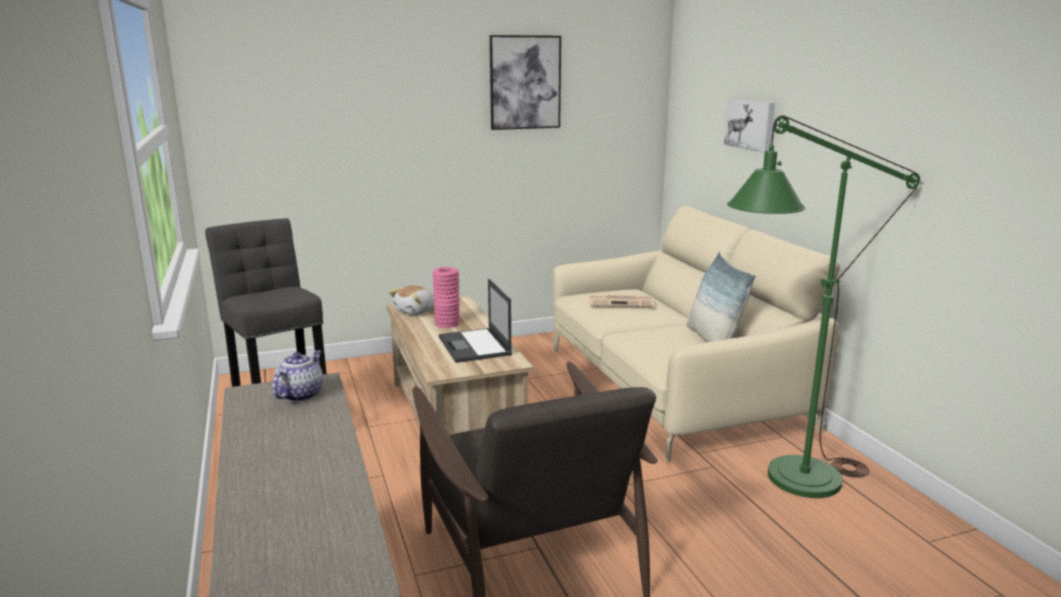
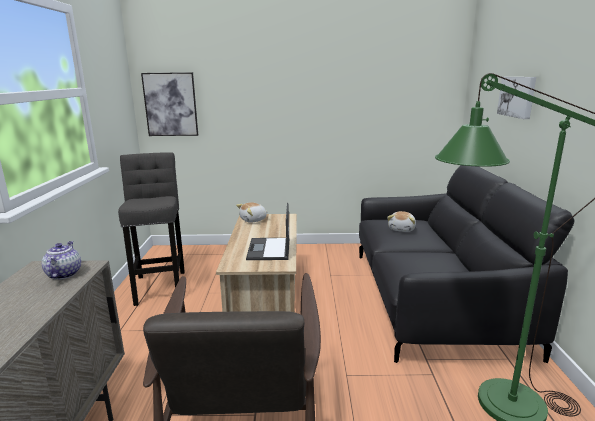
camera: 20 degrees right, 0 degrees up
teapot [272,350,323,402] -> teapot turned 45 degrees counterclockwise [42,241,81,279]
pink vase [433,267,460,328] -> none
picture [490,35,561,130] -> picture moved to [141,72,198,136]
beige sofa [553,206,840,462] -> black sofa [359,165,575,363]
newspaper [589,295,654,307] -> plush toy [387,211,416,232]
pillow [687,252,756,342] -> none

